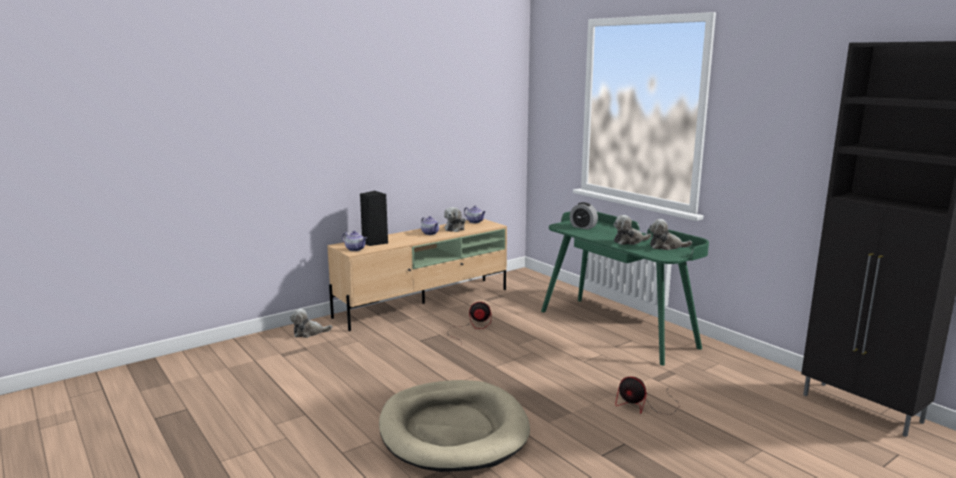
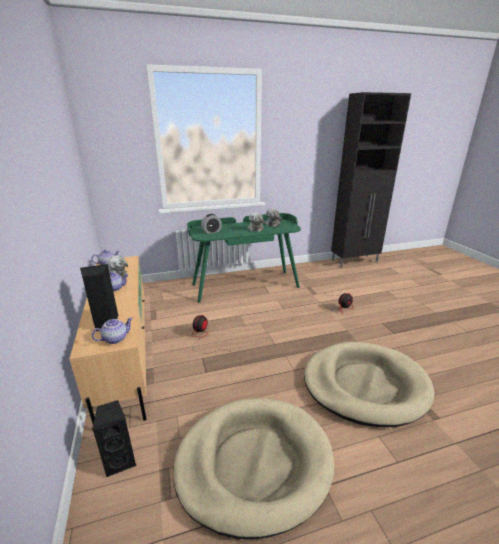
camera: 70 degrees left, 10 degrees up
plush toy [290,308,332,338] -> black speaker [92,400,137,477]
none -> beige dog bed [173,398,334,539]

